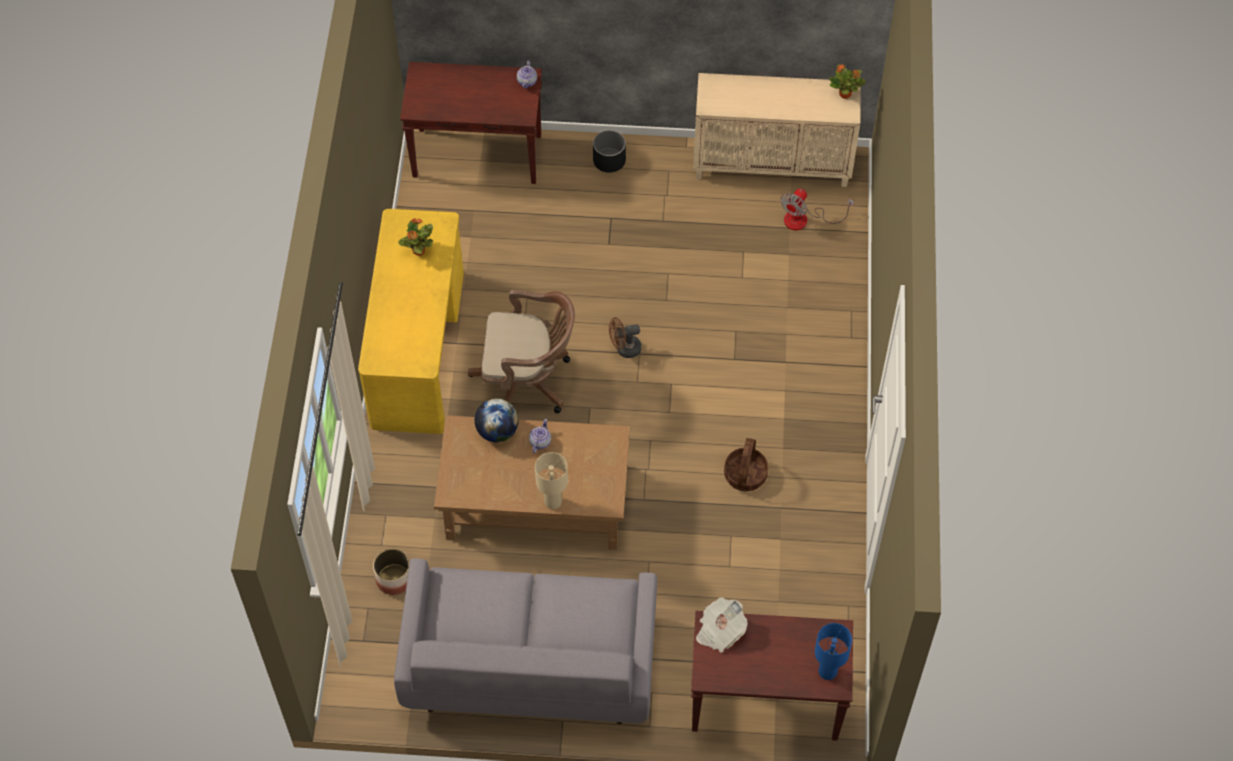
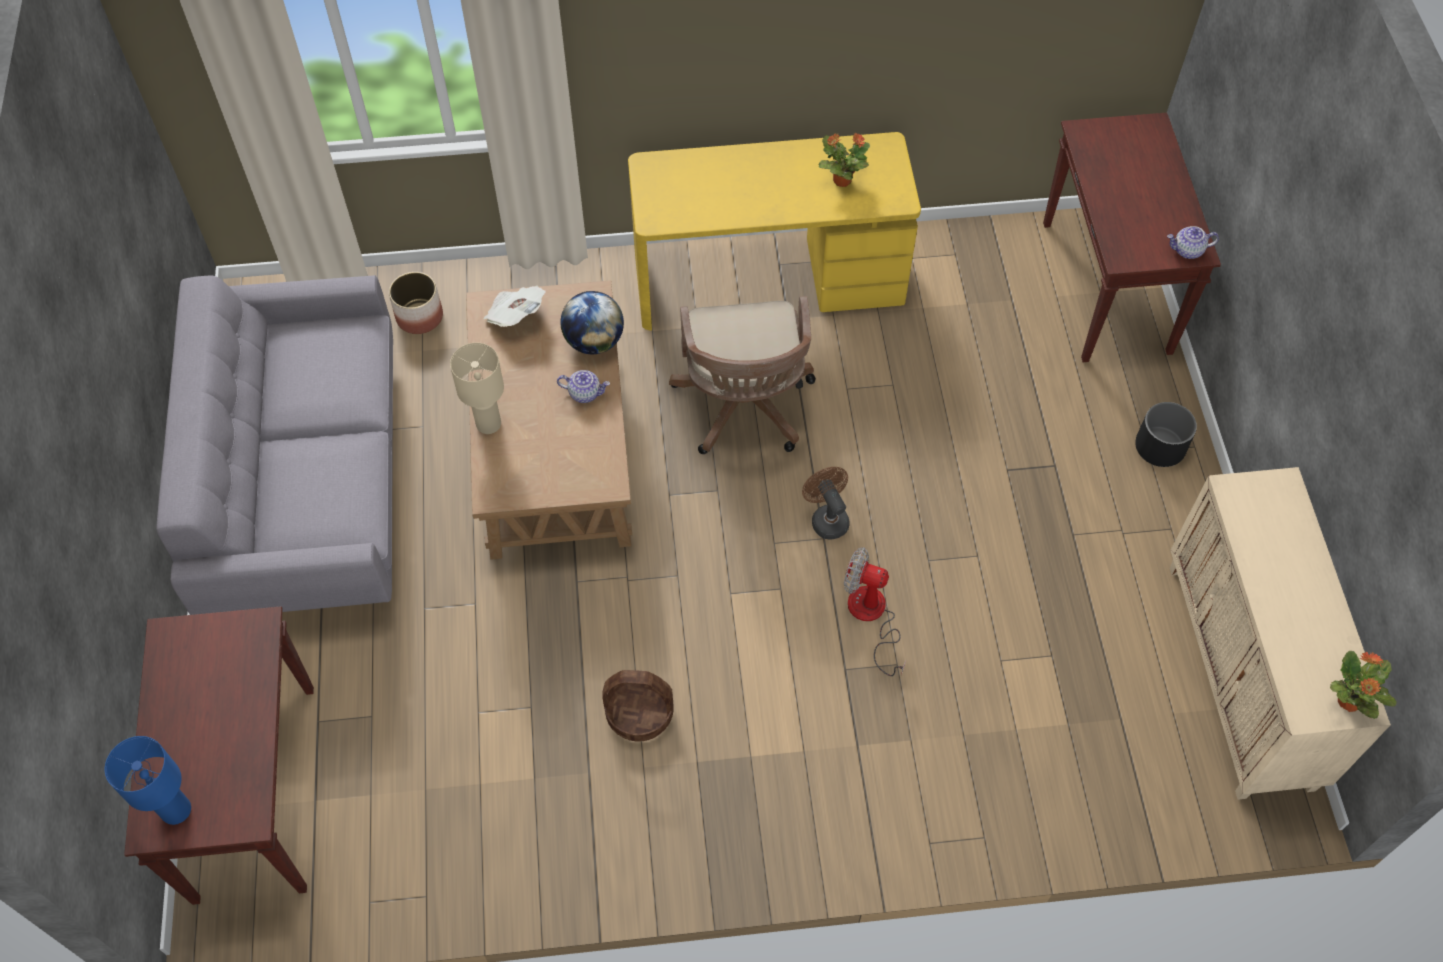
camera: 80 degrees right, 0 degrees up
newspaper [696,597,748,652] -> newspaper moved to [483,286,546,327]
fan [780,188,854,230] -> fan moved to [844,547,906,676]

